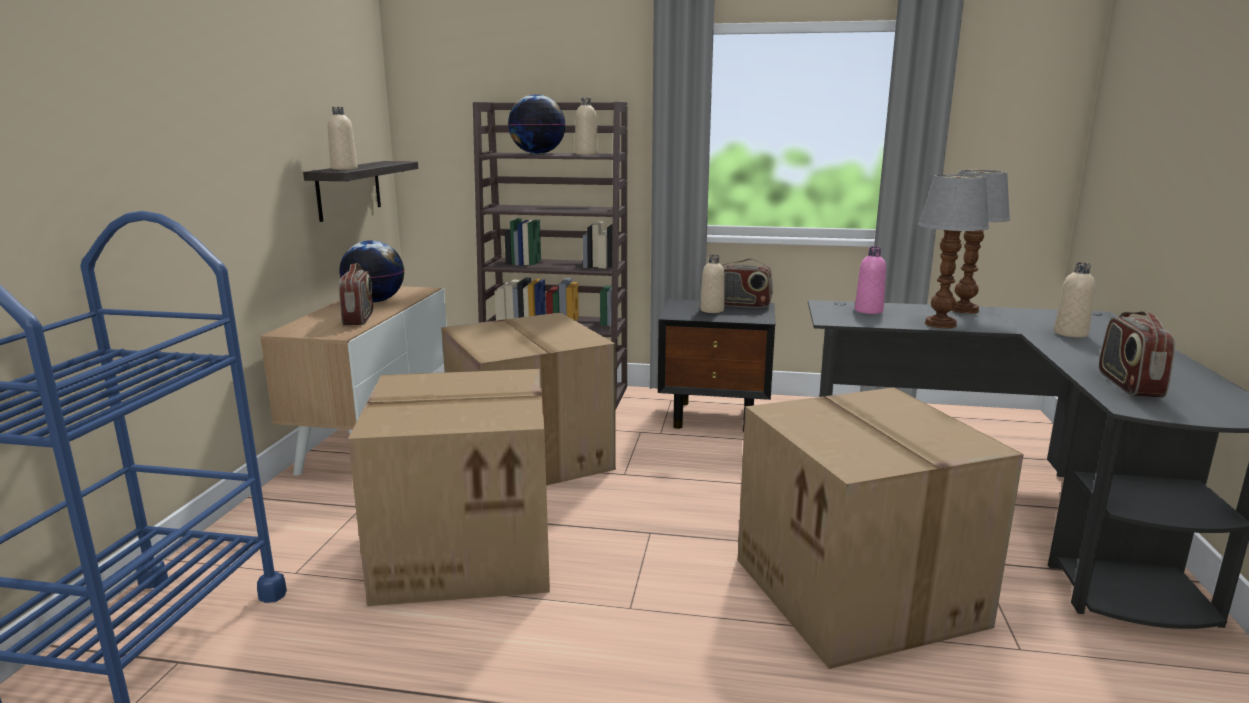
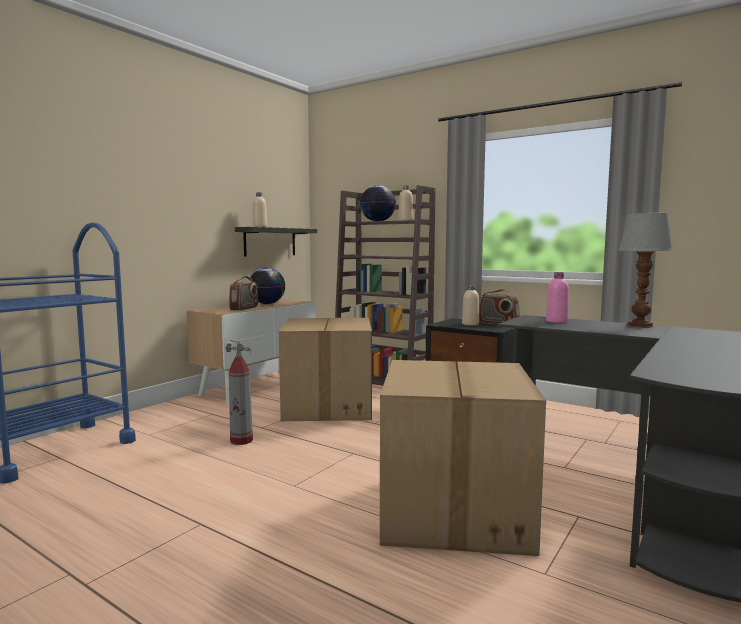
camera: 25 degrees right, 10 degrees down
cardboard box [348,369,550,606] -> fire extinguisher [226,340,253,445]
table lamp [918,174,989,329] -> none
beige bottle [1054,262,1096,337] -> none
radio [1099,311,1175,397] -> none

